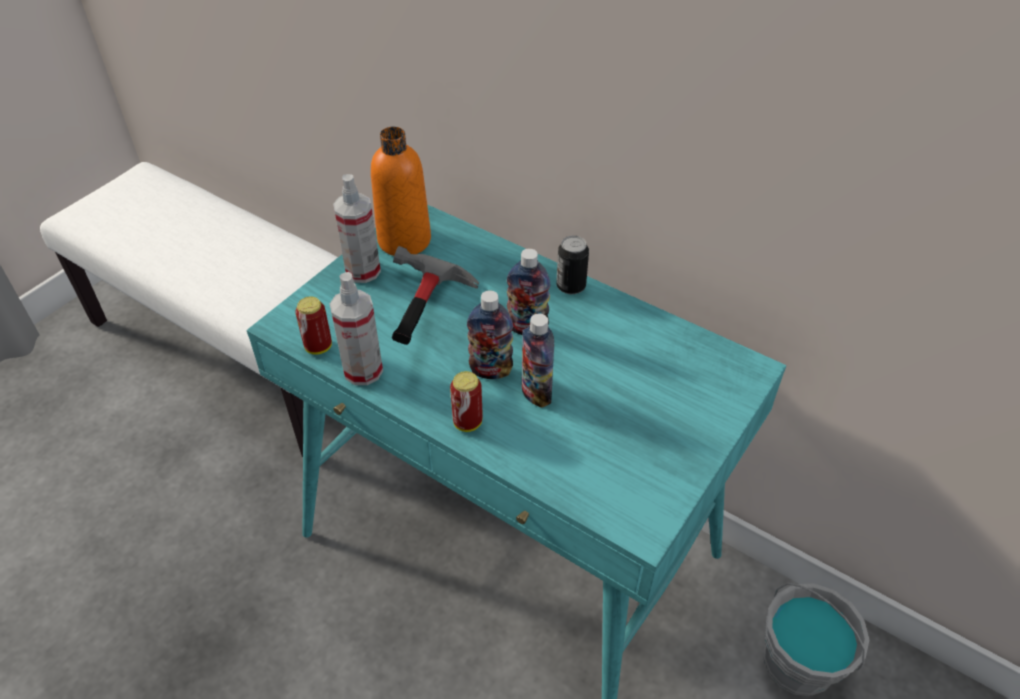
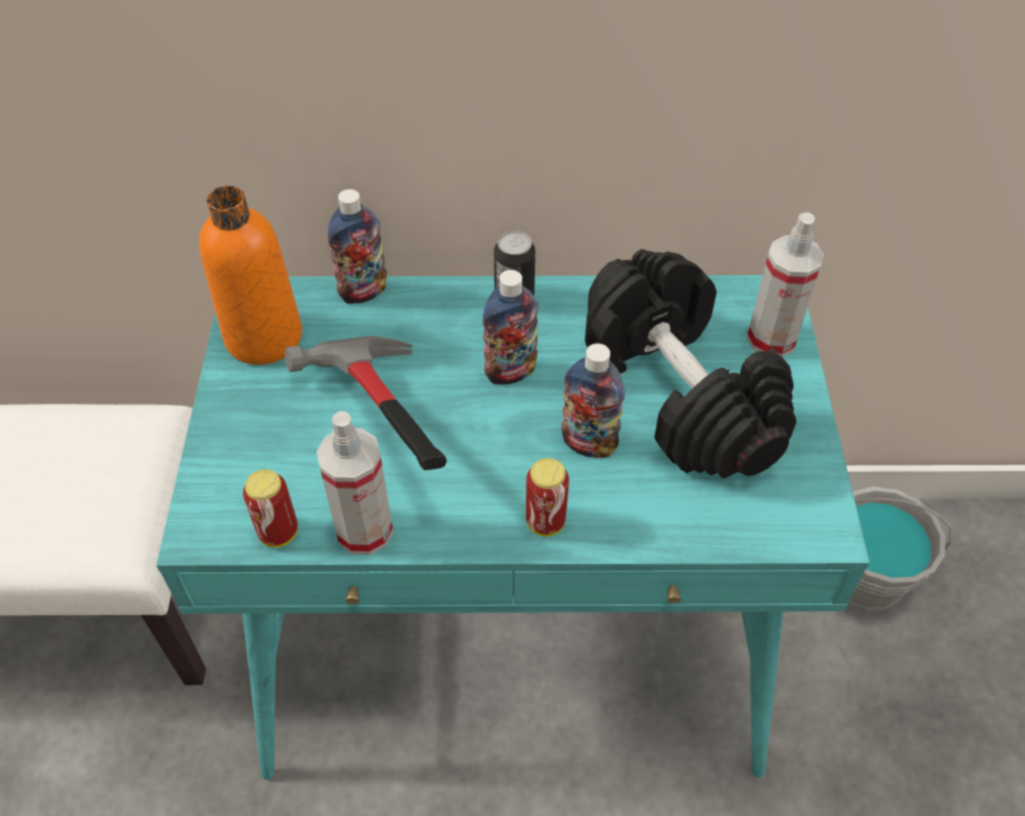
camera: 35 degrees left, 5 degrees up
spray bottle [333,174,381,283] -> spray bottle moved to [747,212,824,357]
bottle [467,290,513,379] -> bottle moved to [328,189,387,304]
none -> black dumbbell [585,249,796,478]

